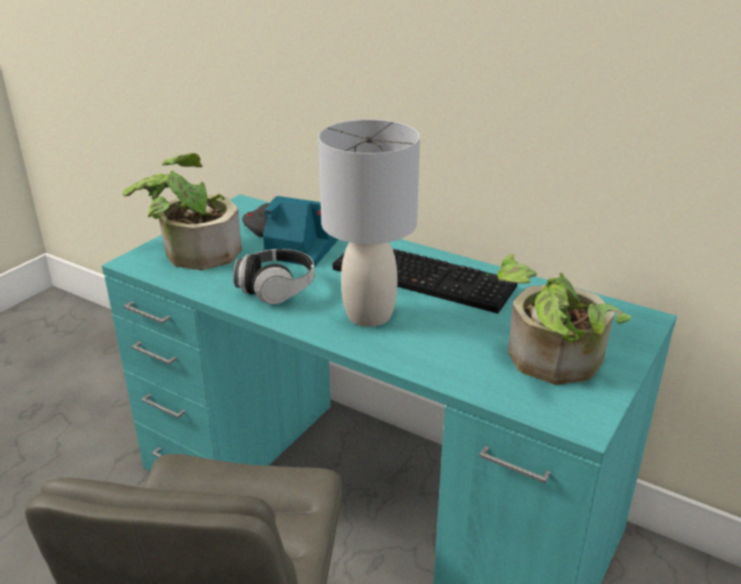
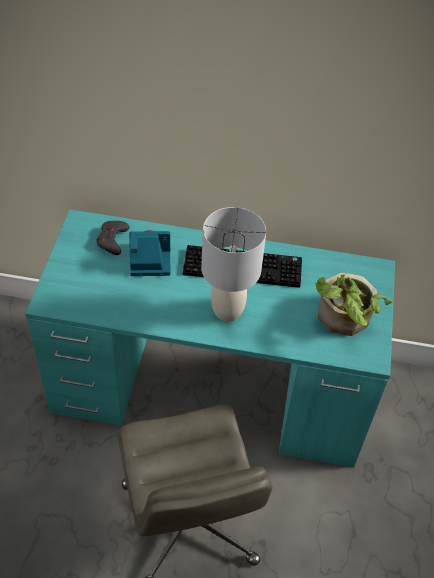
camera: 25 degrees left, 20 degrees up
potted plant [122,153,242,270] -> none
headphones [233,249,314,304] -> none

